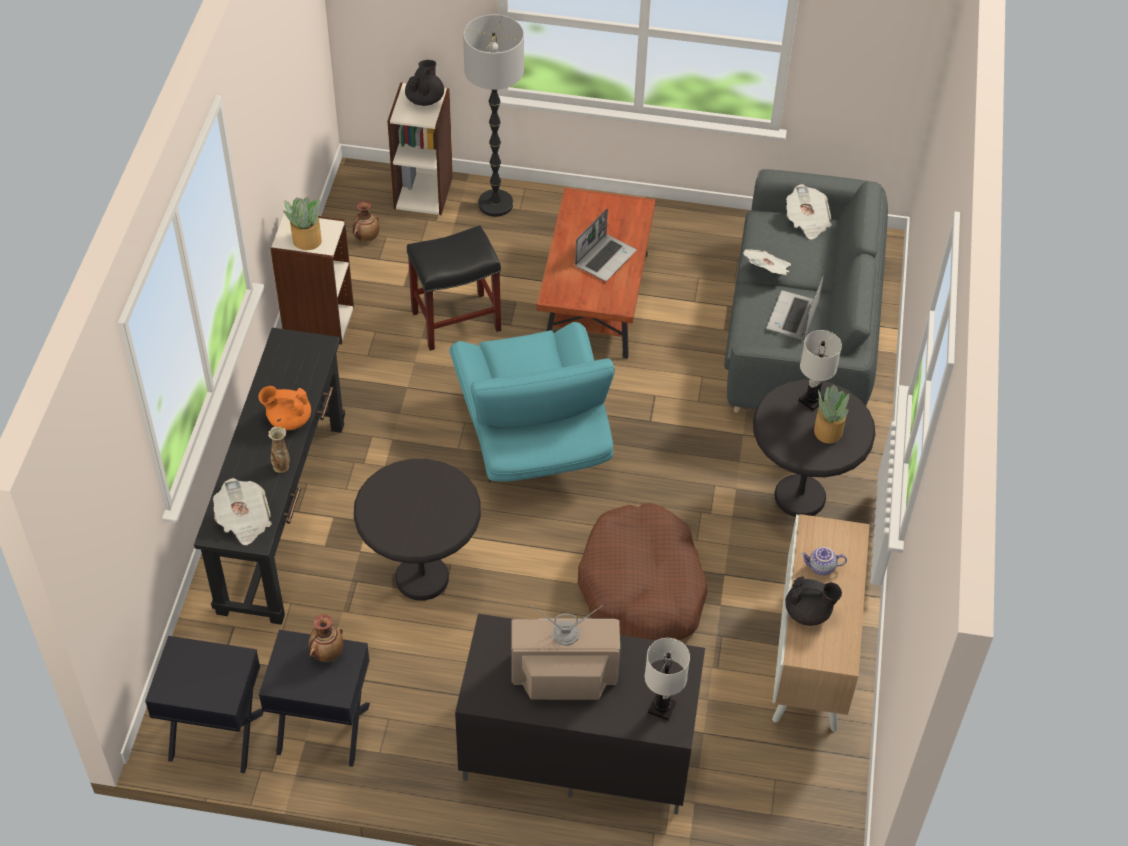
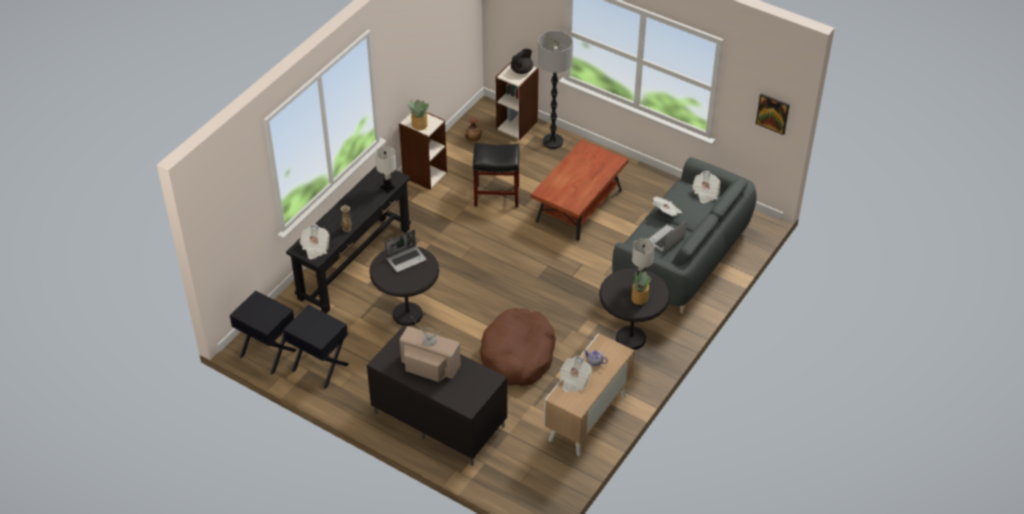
camera: 25 degrees right, 5 degrees down
orange teapot [258,386,311,430] -> none
vase [308,614,344,662] -> none
turquoise armchair [449,322,615,483] -> none
laptop [575,209,636,281] -> laptop moved to [384,230,427,272]
white table lamp [645,638,690,721] -> white table lamp moved to [375,146,396,193]
black teapot [785,576,842,626] -> newspaper [560,356,592,392]
none -> picture [756,93,790,135]

